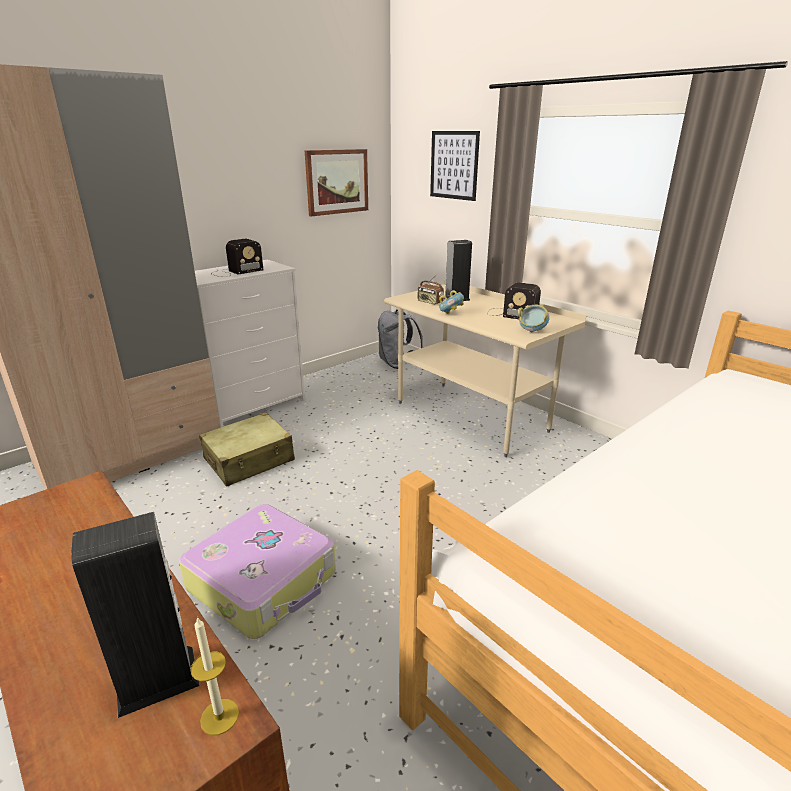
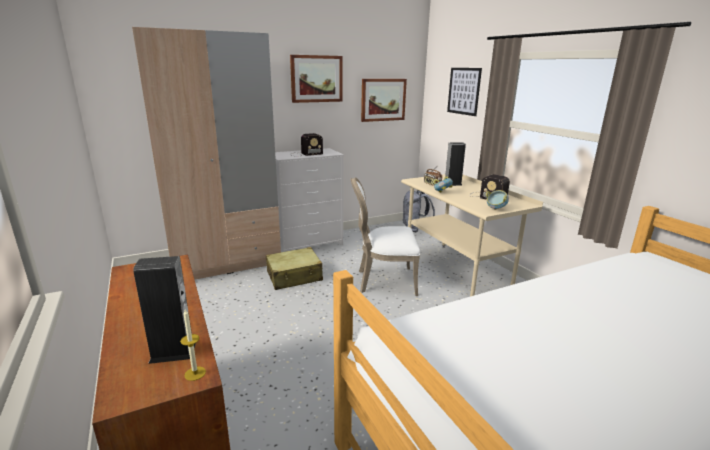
camera: 15 degrees right, 5 degrees down
suitcase [179,504,336,639] -> none
none -> picture [290,55,343,103]
none -> white chair [350,177,420,296]

